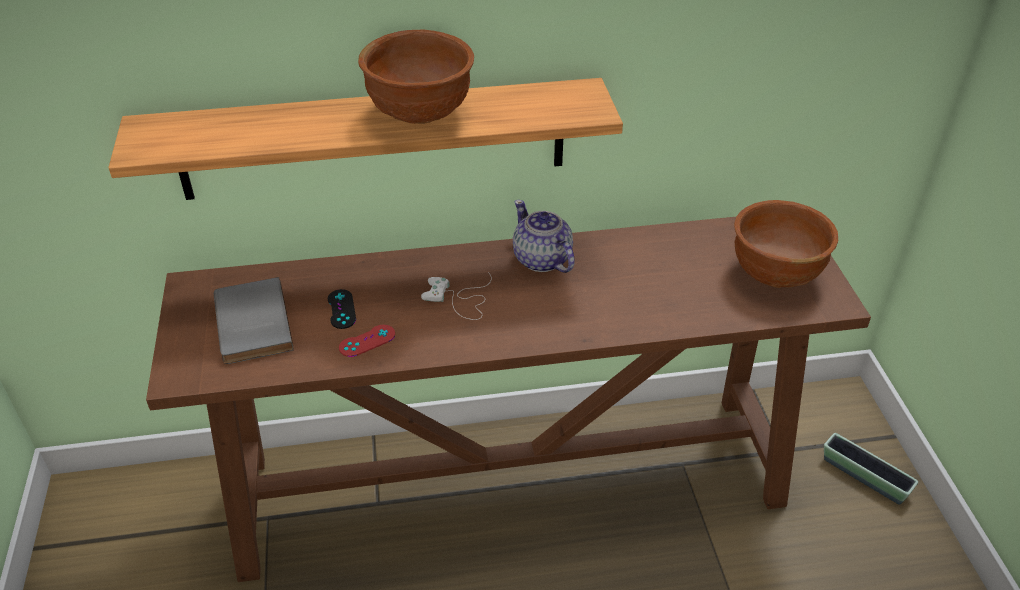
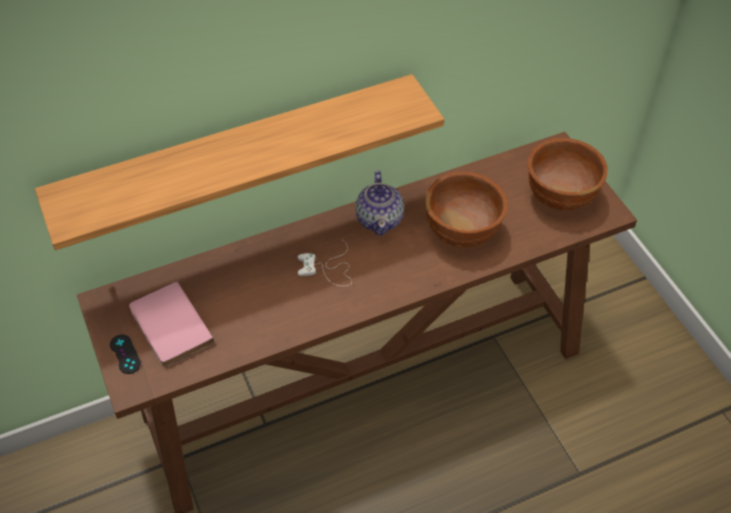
camera: 15 degrees left, 10 degrees up
grey book [214,277,293,364] -> pink book [129,281,214,367]
black game controller [328,289,356,329] -> black game controller moved to [110,334,141,374]
red game controller [339,325,395,357] -> none
brown bowl [358,30,474,124] -> brown bowl moved to [425,171,508,248]
teapot [513,200,575,273] -> teapot turned 135 degrees counterclockwise [355,170,404,236]
planter [824,433,918,505] -> none

